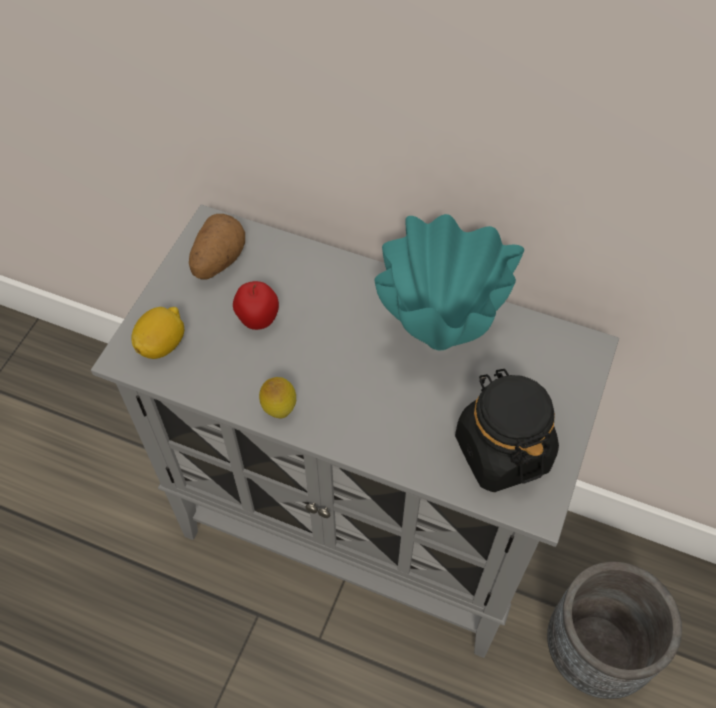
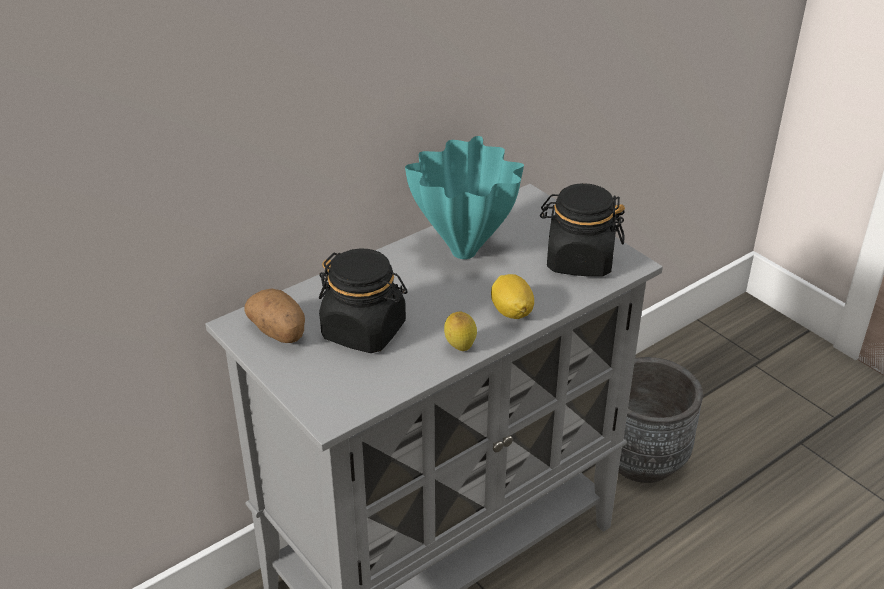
camera: 60 degrees left, 20 degrees down
lemon [131,307,184,359] -> lemon moved to [491,274,534,319]
apple [233,281,279,330] -> black jar [319,248,407,353]

